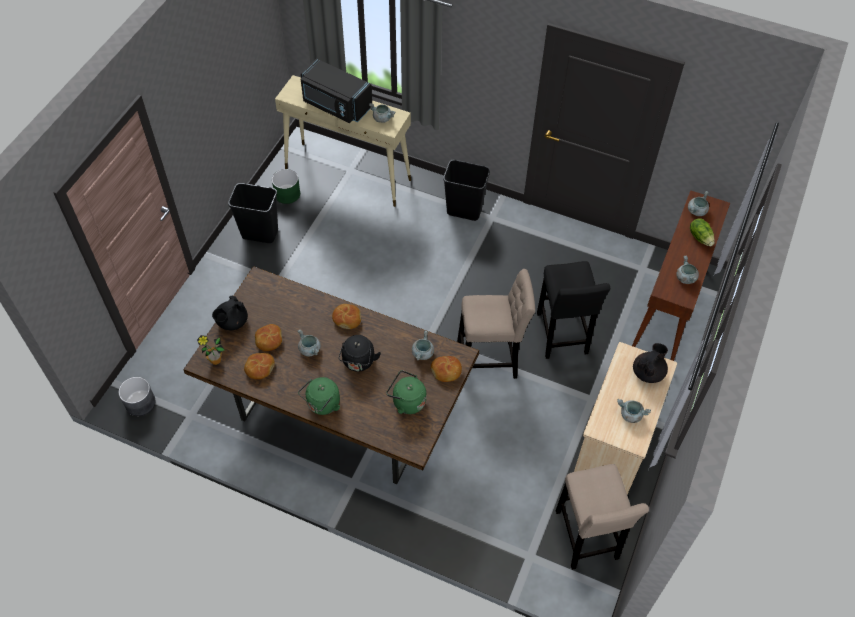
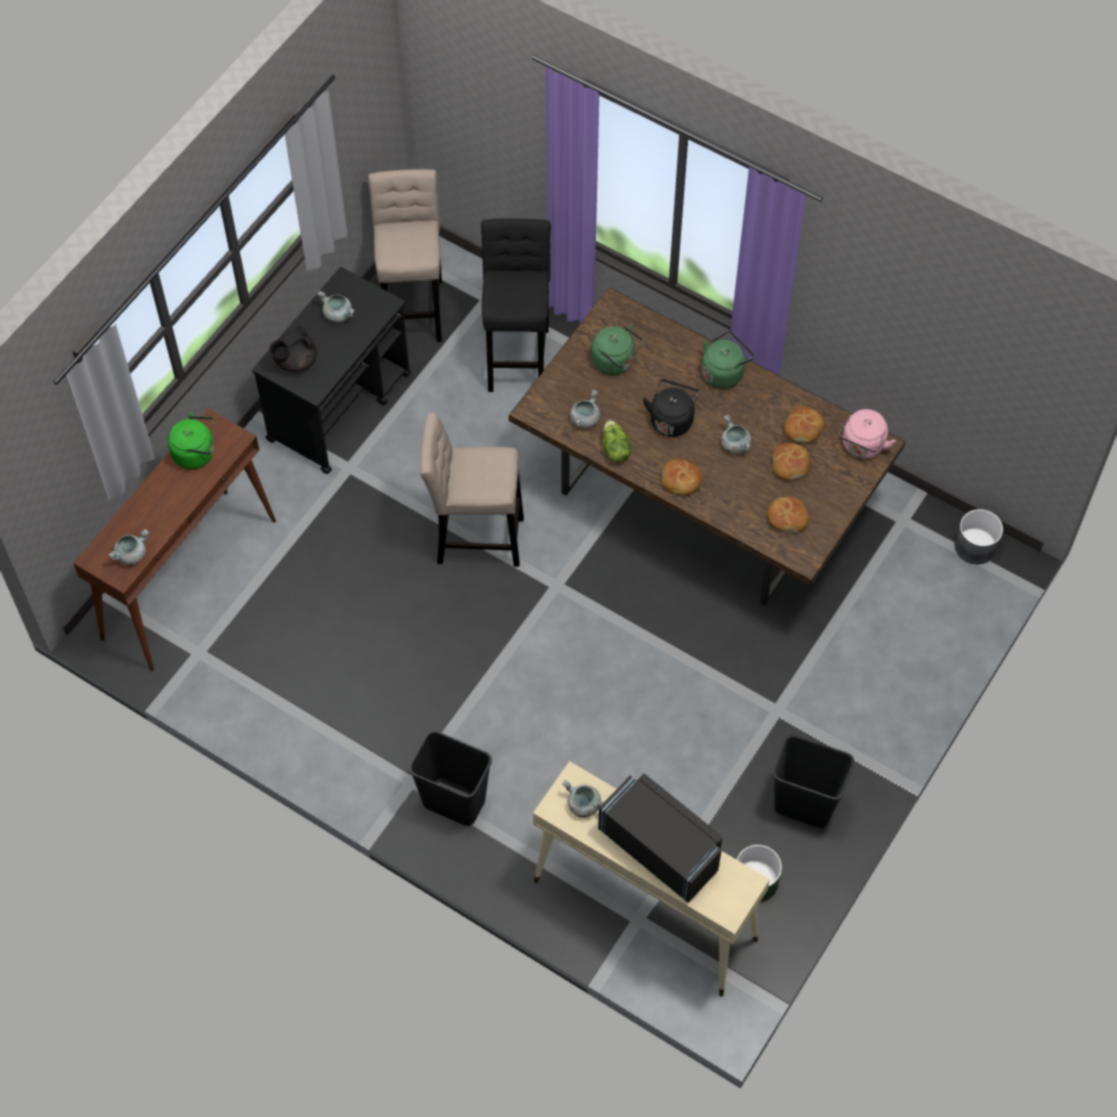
camera: 170 degrees left, 5 degrees up
potted plant [197,335,224,365] -> pink kettle [839,409,896,459]
black teapot [212,296,248,330] -> none
bread [431,356,462,382] -> bread moved to [767,497,809,533]
black stool [537,261,610,359] -> black stool moved to [481,218,551,392]
beige cart [574,342,677,499] -> black cart [252,267,411,474]
grey cooking pot [676,255,699,284] -> green kettle [168,412,215,469]
lettuce [690,218,715,246] -> lettuce moved to [602,420,631,463]

